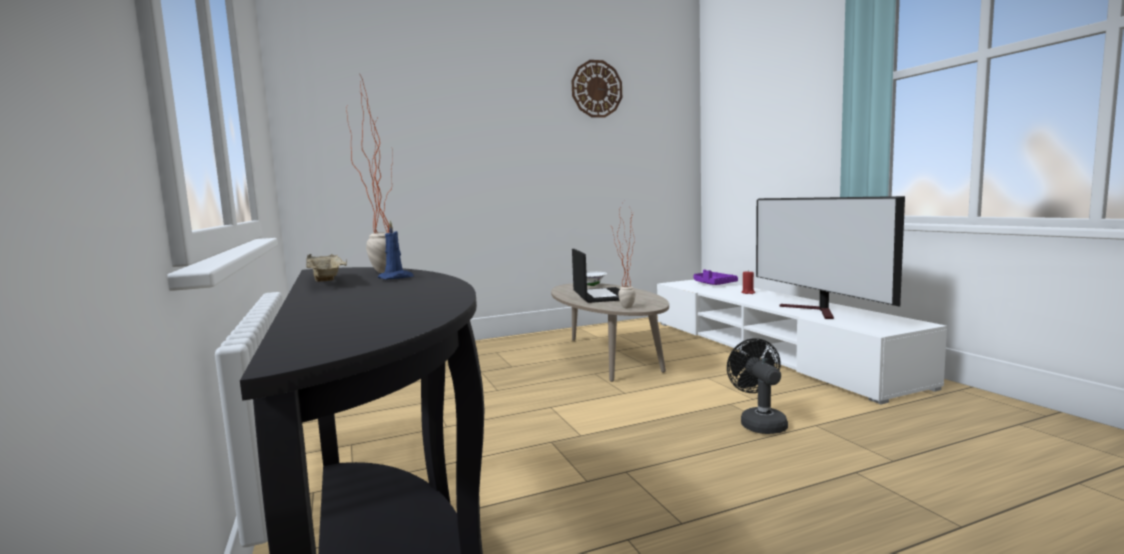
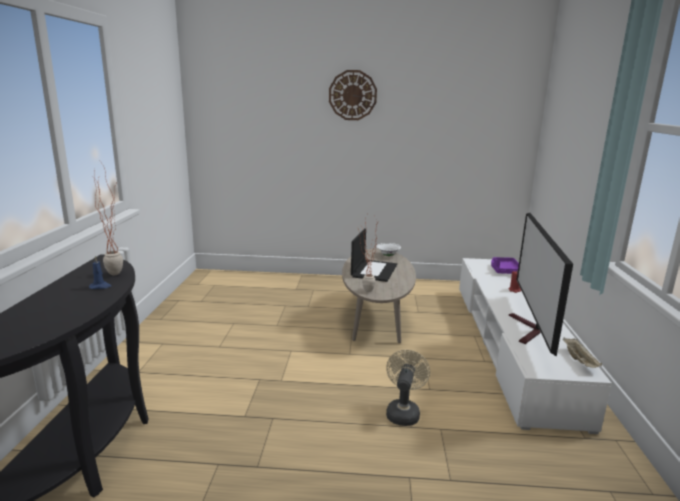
camera: 25 degrees right, 10 degrees up
beige tray [306,254,347,282] -> beige tray moved to [563,337,602,368]
wall clock [571,60,622,118] -> wall clock moved to [329,70,377,120]
black fan [727,338,788,434] -> beige fan [386,350,430,426]

